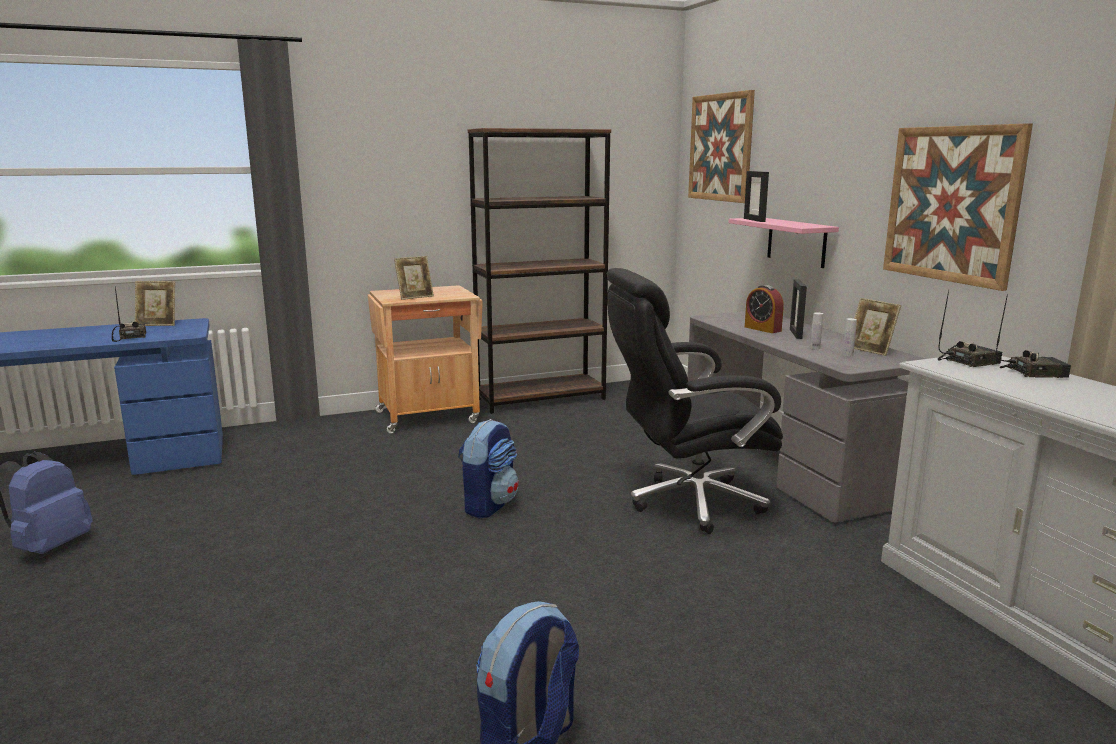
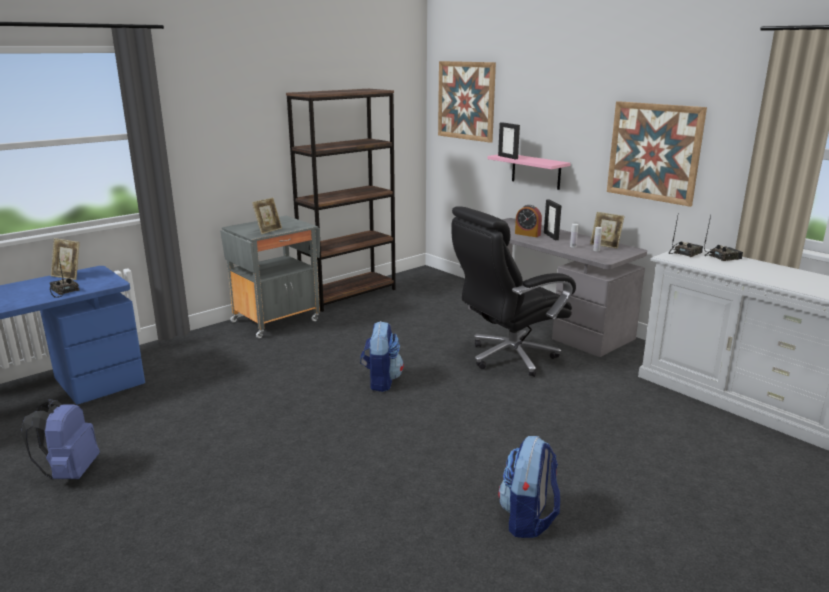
camera: 20 degrees left, 5 degrees up
picture frame [135,281,175,326] -> picture frame turned 45 degrees clockwise [51,238,80,280]
brown cart [368,285,483,434] -> grey cart [220,216,320,338]

